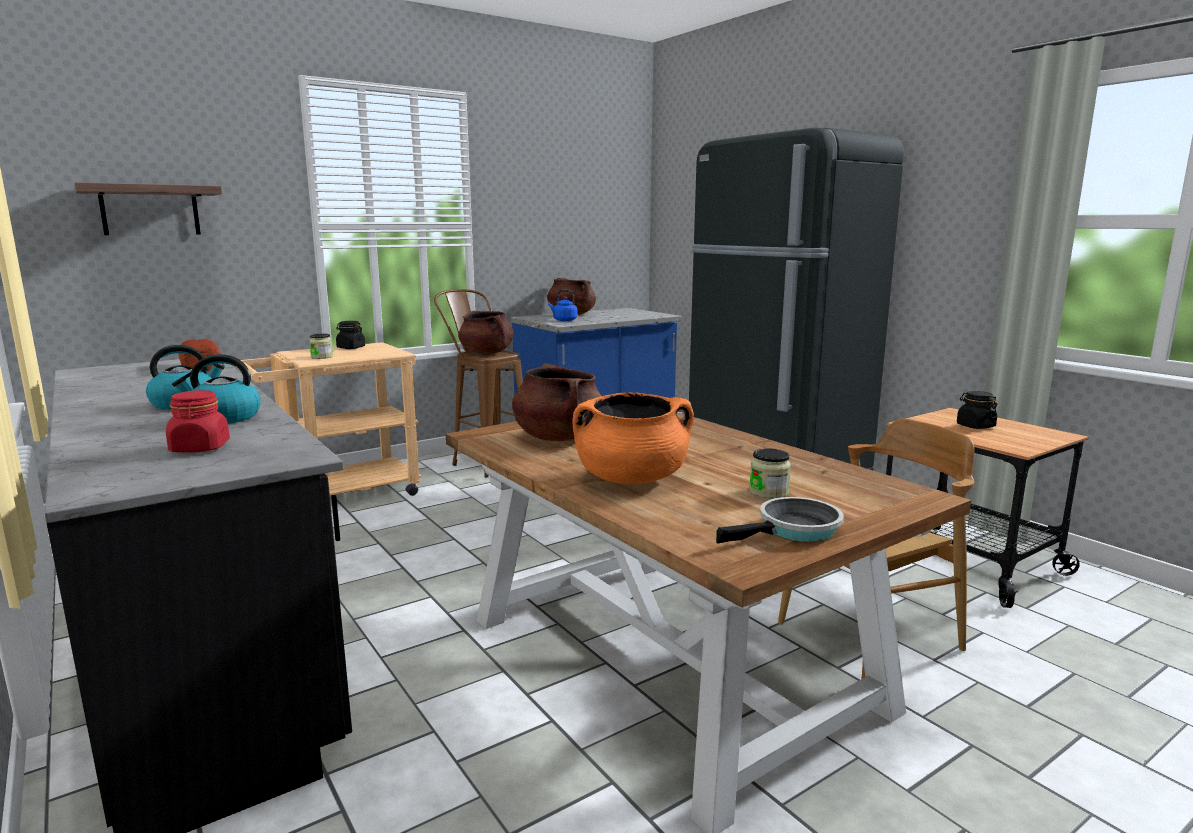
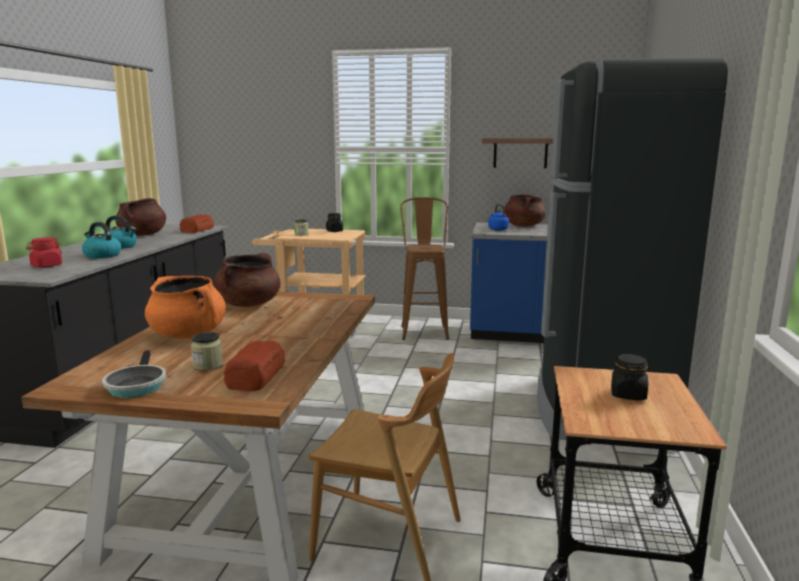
camera: 45 degrees right, 0 degrees up
shelf [74,182,222,235] -> shelf moved to [482,138,553,168]
brown cooking pot [458,311,514,354] -> brown cooking pot moved to [115,198,166,236]
frying pan [716,497,844,544] -> frying pan turned 60 degrees clockwise [102,350,166,398]
none -> bread [224,340,285,391]

